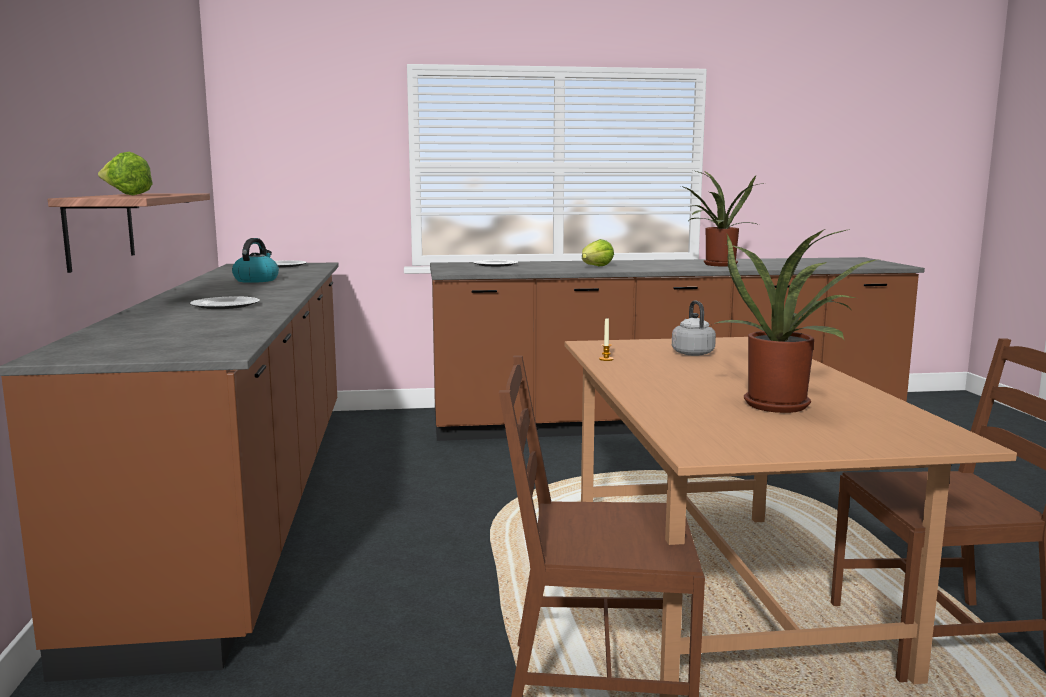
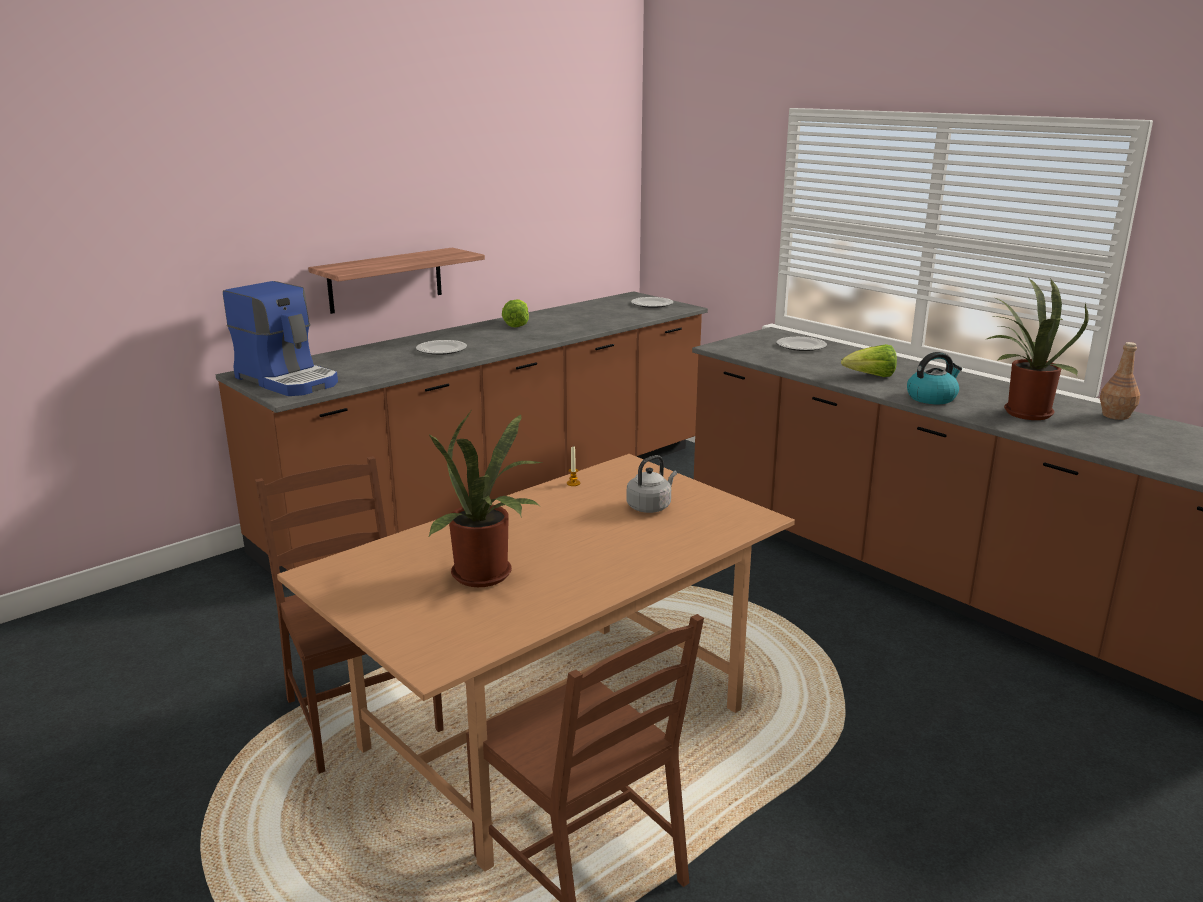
camera: 55 degrees right, 10 degrees up
lettuce [98,152,153,195] -> lettuce moved to [502,299,529,328]
kettle [232,238,279,283] -> kettle moved to [907,352,962,404]
none -> coffee machine [223,281,338,396]
none -> brown bottle [1100,342,1140,420]

